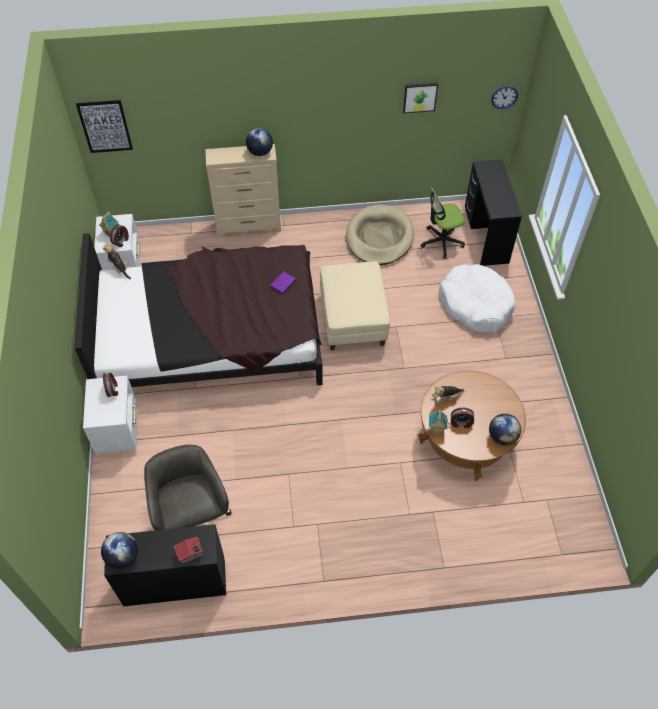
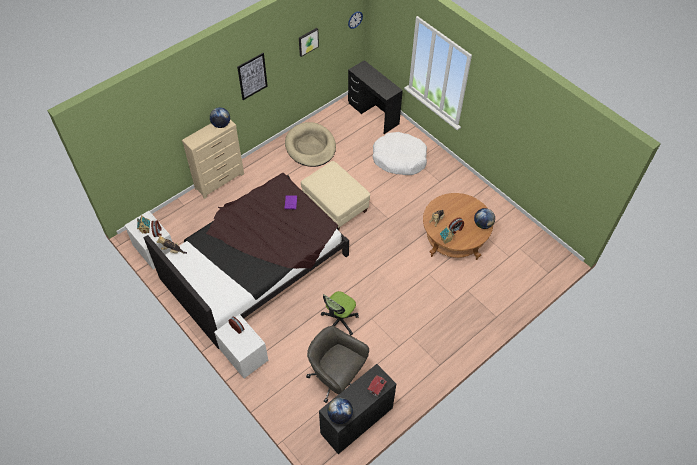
camera: 35 degrees left, 0 degrees up
picture [76,100,133,153] -> picture moved to [237,53,268,100]
office chair [421,187,465,259] -> office chair moved to [321,291,359,335]

